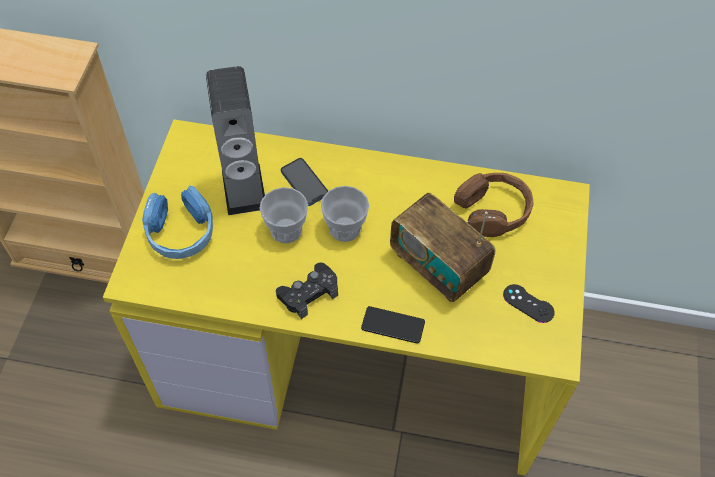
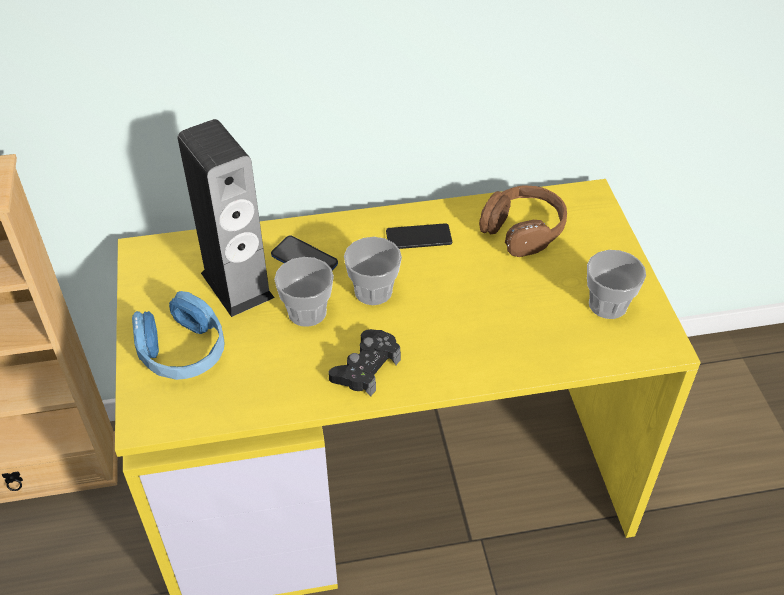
camera: 20 degrees left, 10 degrees down
phone [361,306,425,344] -> phone moved to [386,223,452,249]
radio [390,193,495,302] -> none
black game controller [503,284,555,323] -> cup [587,250,646,319]

